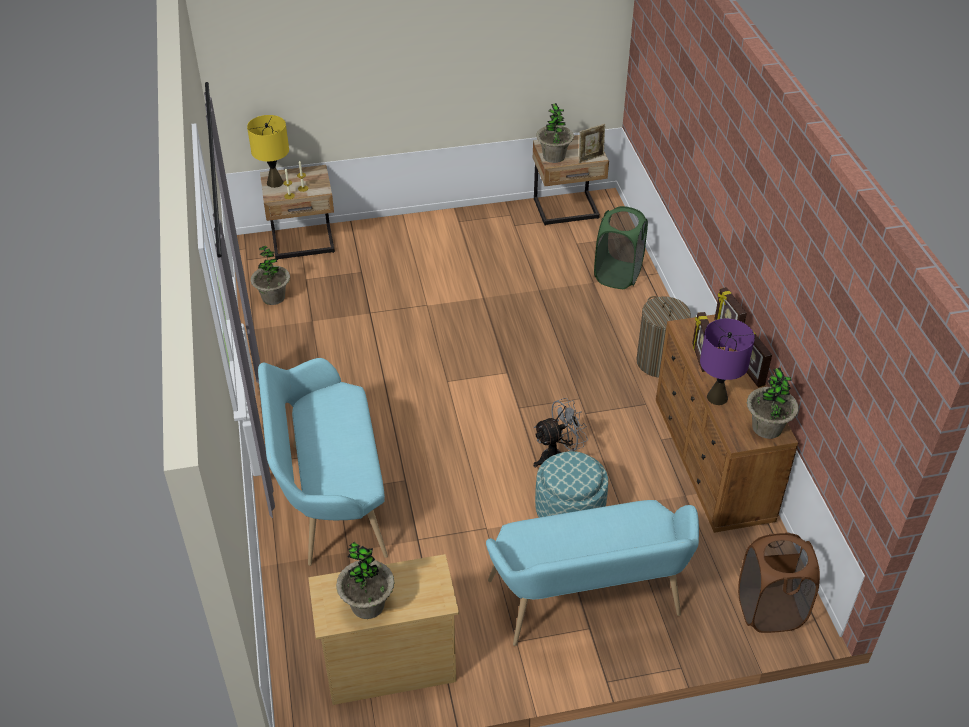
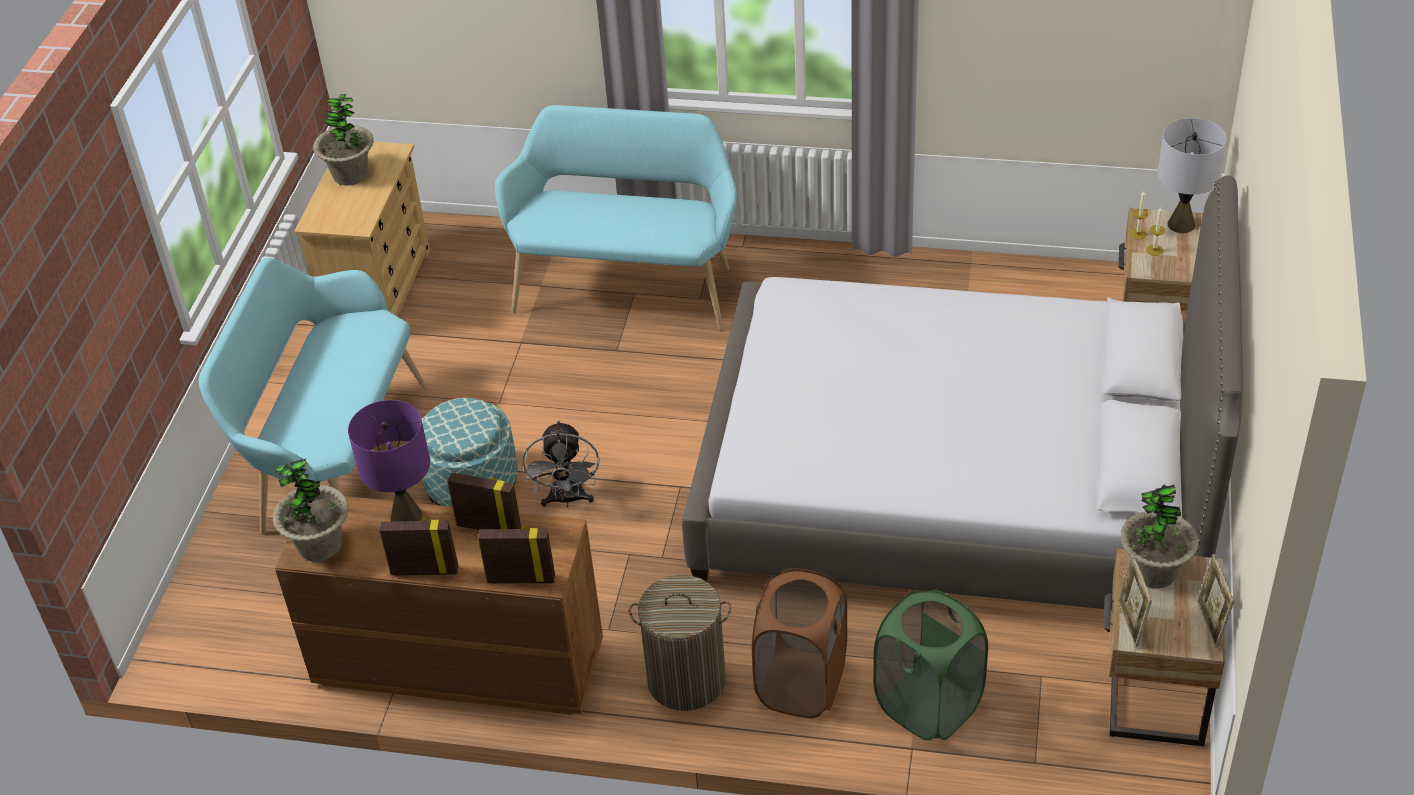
camera: 115 degrees right, 0 degrees up
yellow table lamp [247,115,289,188] -> grey table lamp [1158,118,1227,233]
potted plant [251,246,290,305] -> none
brown laundry basket [738,532,820,633] -> brown laundry basket moved to [752,568,847,718]
none -> bed [682,176,1243,610]
none -> picture frame [1197,554,1234,648]

